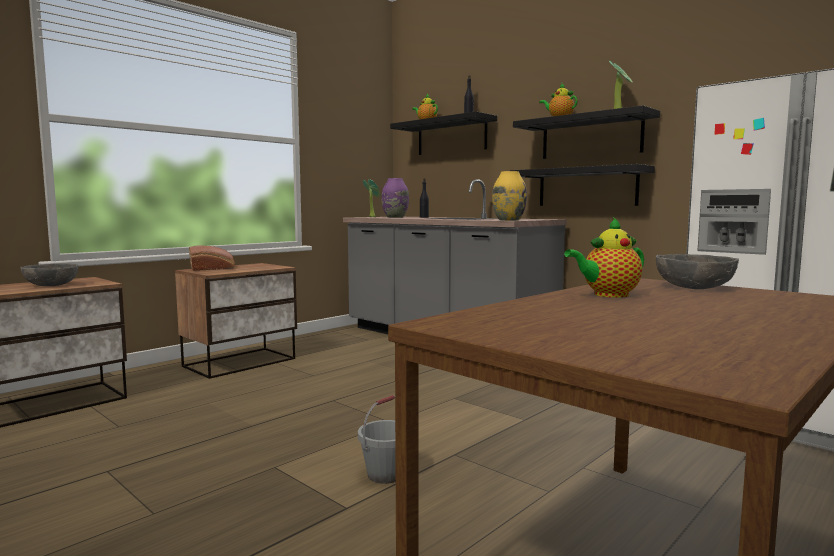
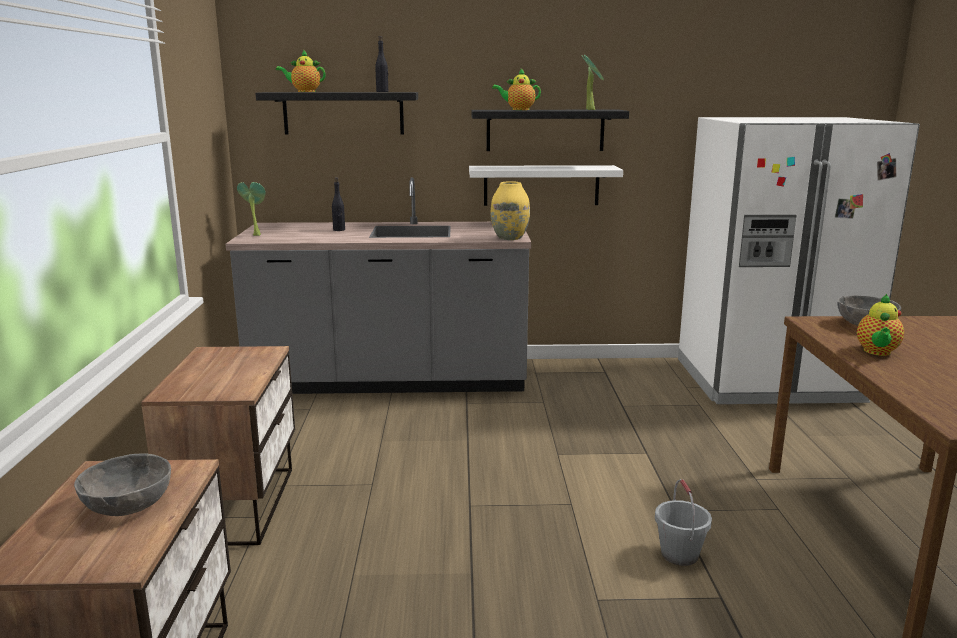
camera: 45 degrees left, 10 degrees up
bread [189,245,235,271] -> none
purple vase [382,178,409,218] -> none
black shelf [510,164,655,206] -> white shelf [469,165,623,206]

